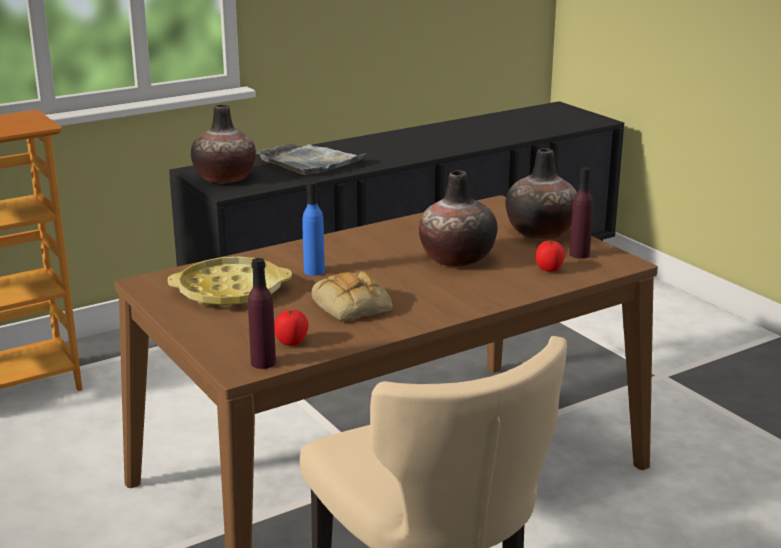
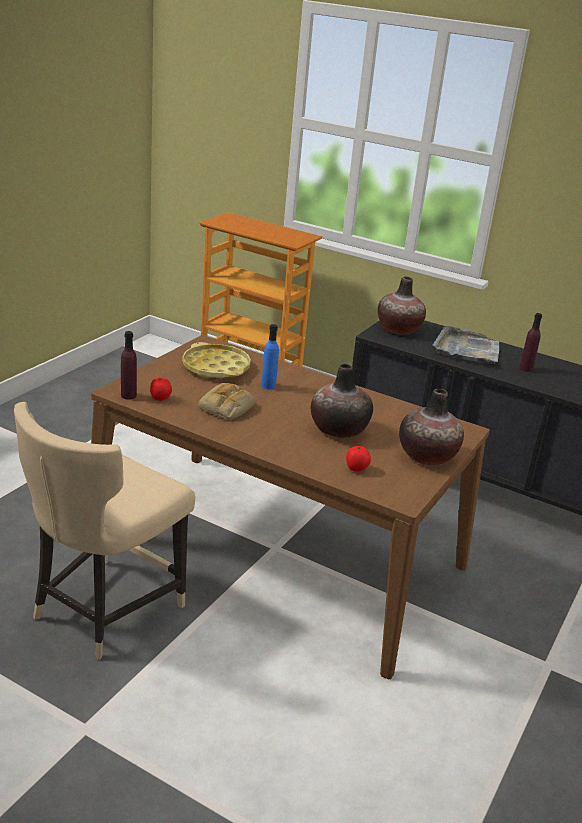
camera: 60 degrees right, 5 degrees up
purple bottle [569,167,593,259] -> purple bottle moved to [519,313,542,372]

